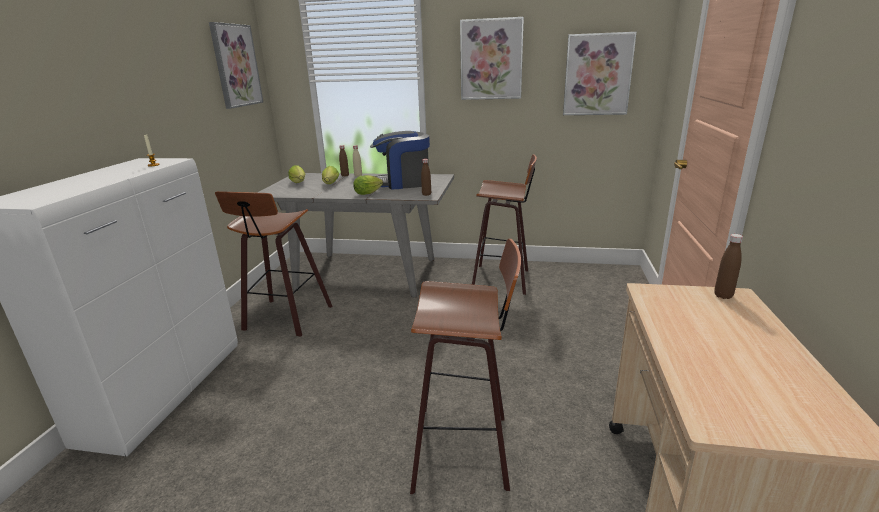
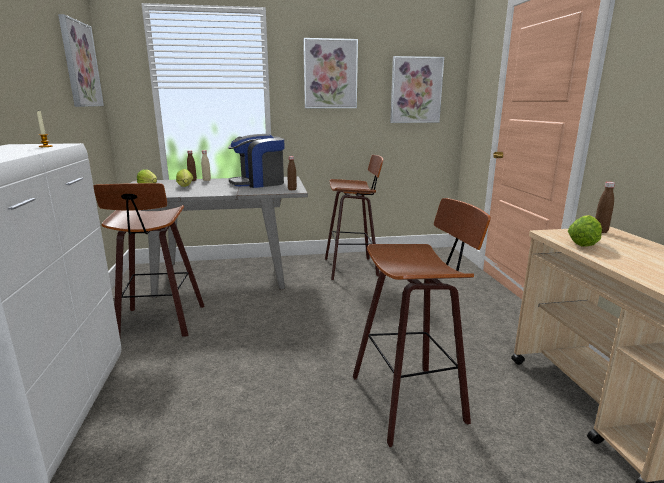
camera: 20 degrees left, 5 degrees down
lettuce [353,175,383,195] -> lettuce moved to [568,215,602,247]

